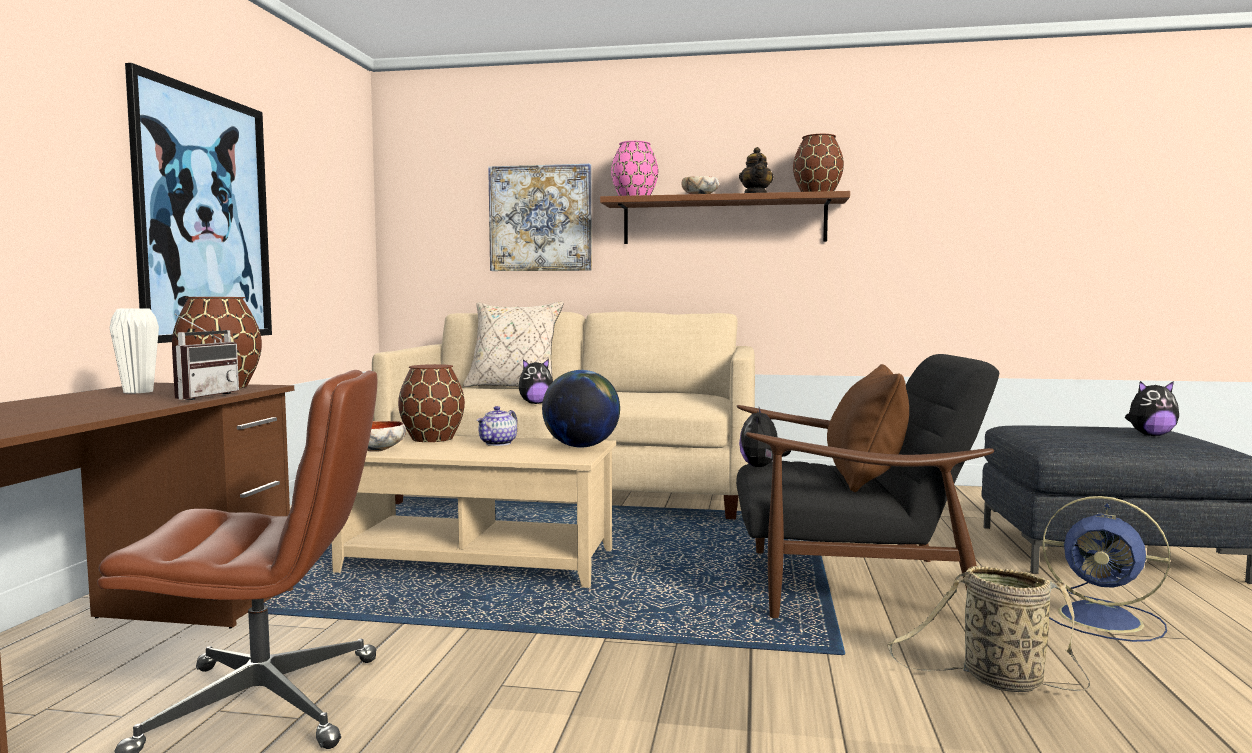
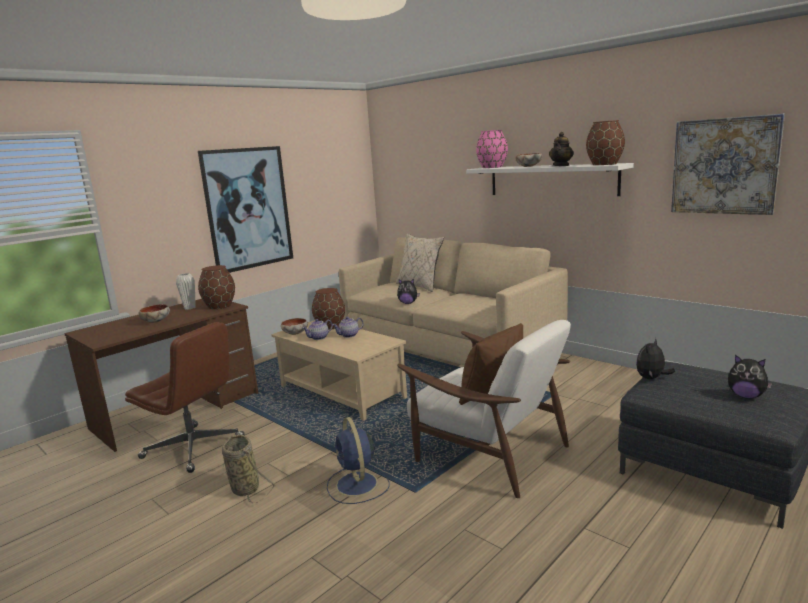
camera: 35 degrees right, 10 degrees up
radio [172,314,239,400] -> none
picture [488,163,592,271] -> picture moved to [671,114,785,215]
globe [542,370,620,448] -> none
brown shelf [600,191,850,244] -> white shelf [466,163,634,196]
black armchair [736,354,999,618] -> white armchair [397,320,571,498]
plush toy [739,406,791,467] -> plush toy moved to [636,338,675,379]
basket [887,566,1090,692] -> basket moved to [222,434,276,503]
blue fan [1043,496,1170,642] -> blue fan moved to [327,417,390,504]
none -> bowl [139,304,170,323]
none -> teapot [303,319,333,340]

